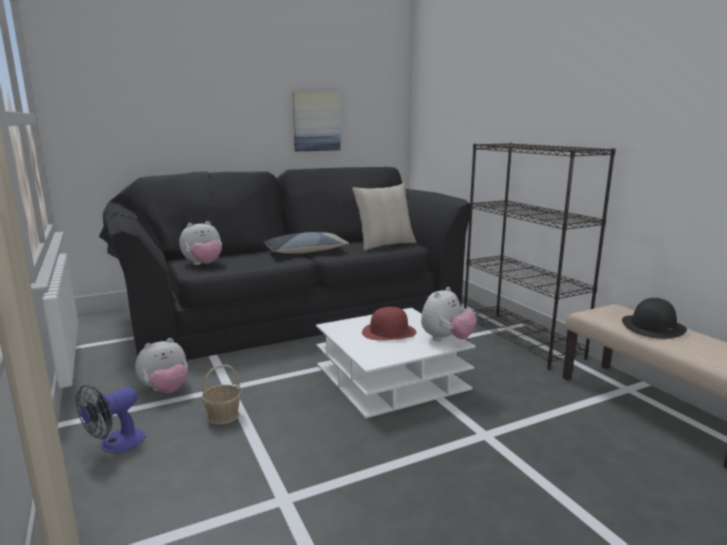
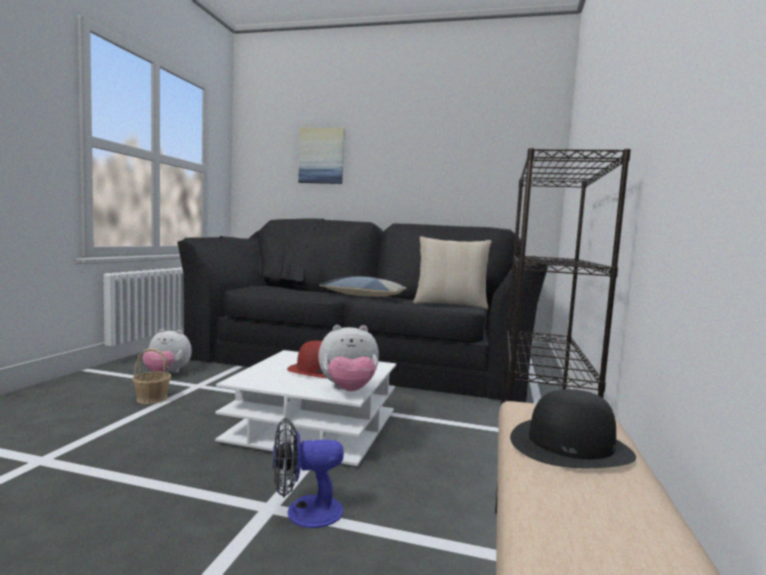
camera: 40 degrees right, 10 degrees down
fan [76,385,145,453] -> fan moved to [273,418,344,528]
plush toy [179,221,222,265] -> none
picture [293,91,341,151] -> picture moved to [298,128,345,184]

